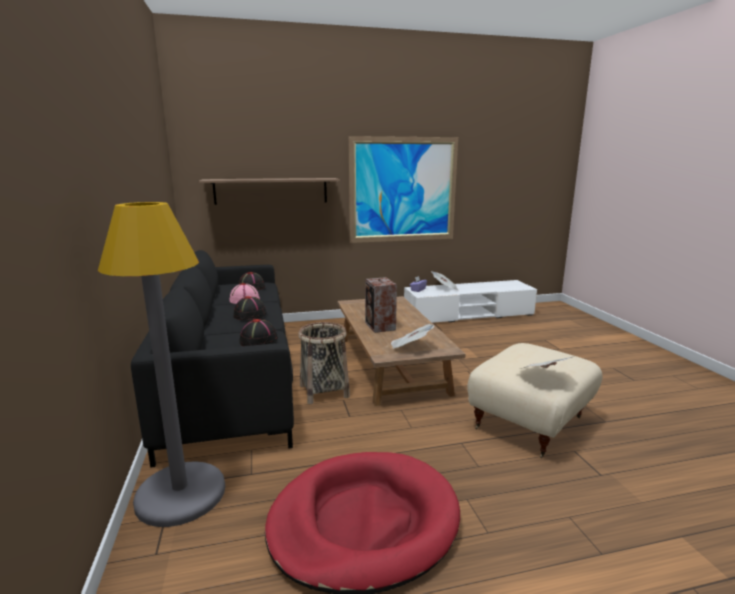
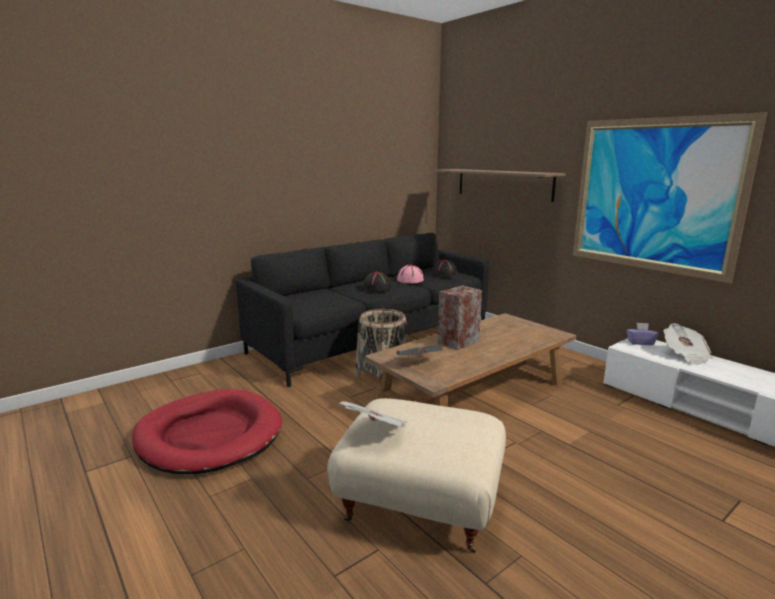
camera: 65 degrees right, 0 degrees up
grey floor lamp [98,202,225,527] -> none
black hat [239,319,278,346] -> none

